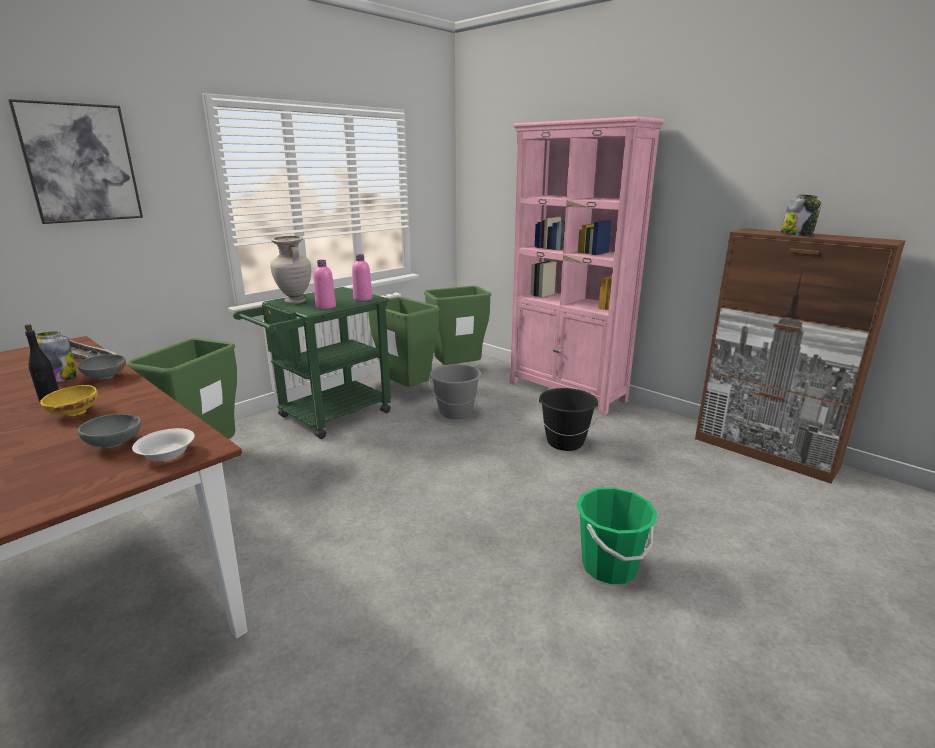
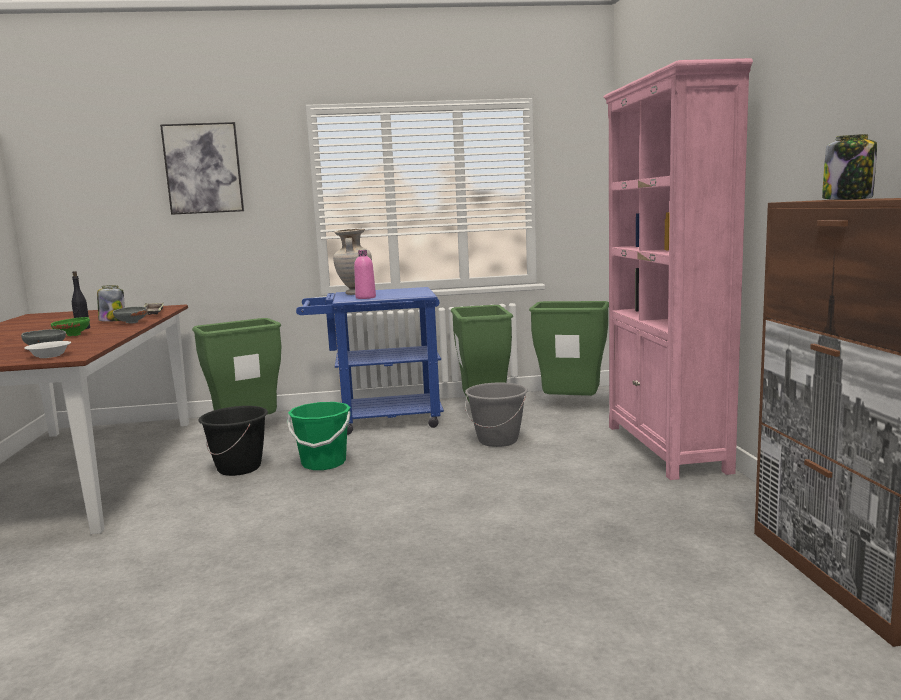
camera: 40 degrees right, 10 degrees down
yellow bowl [40,385,98,416] -> green bowl [51,317,90,336]
green cart [233,287,391,439] -> blue cart [296,287,444,435]
pink bottle [352,254,372,301] -> none
black bucket [537,388,599,451] -> black bucket moved to [198,406,268,476]
green bucket [576,487,658,584] -> green bucket moved to [287,402,351,470]

